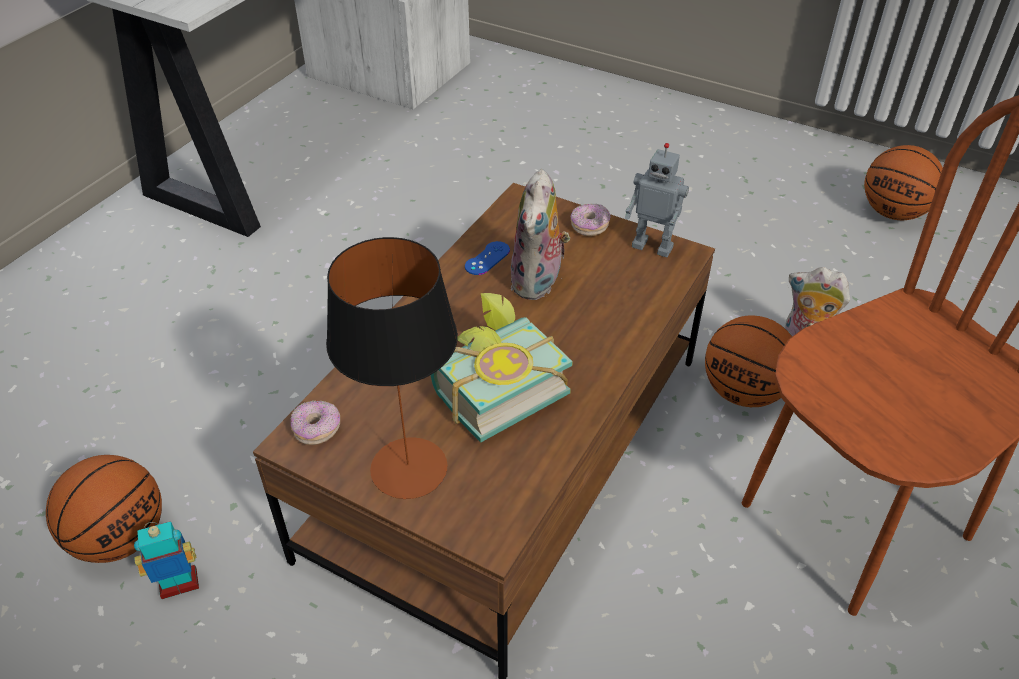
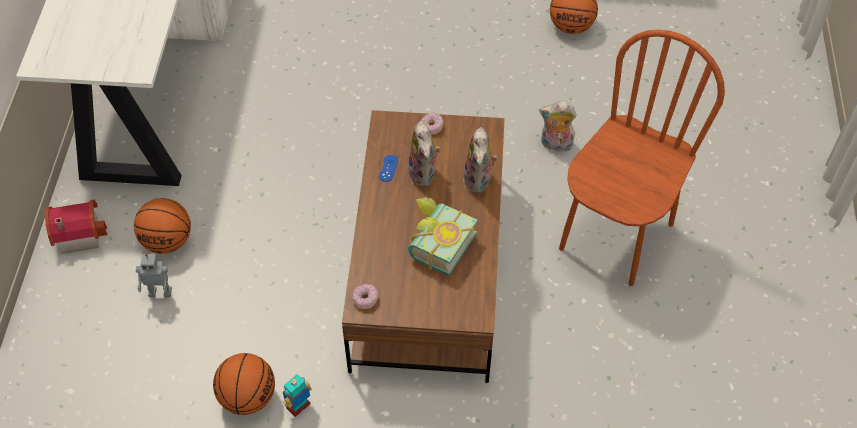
camera: 25 degrees left, 10 degrees up
table lamp [326,237,458,499] -> none
toy robot [625,143,689,257] -> toy robot moved to [136,254,172,297]
basketball [705,315,792,407] -> basketball moved to [134,198,191,254]
none -> toy house [45,200,107,254]
none -> plush toy [463,127,498,193]

